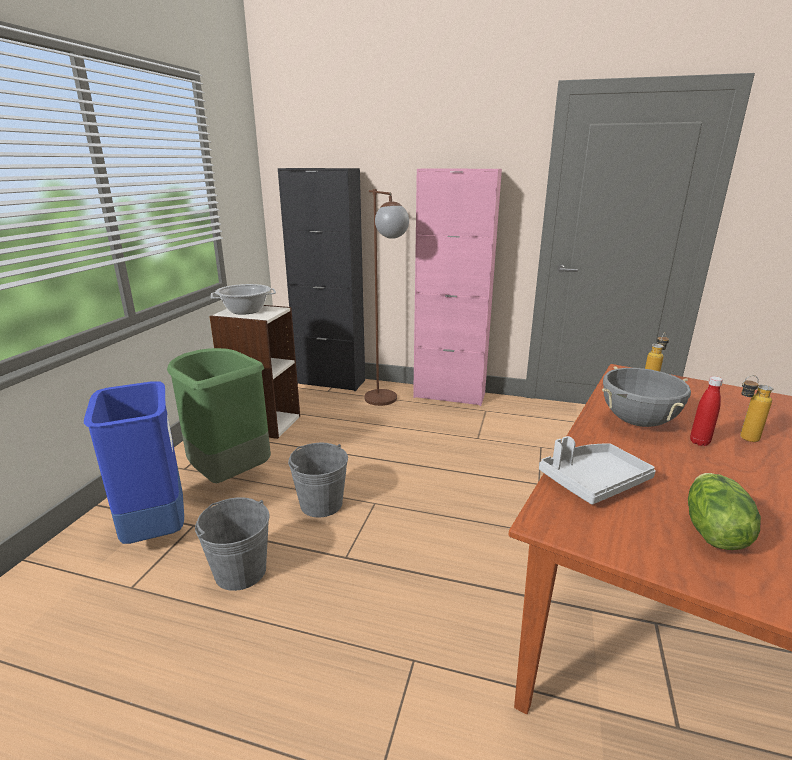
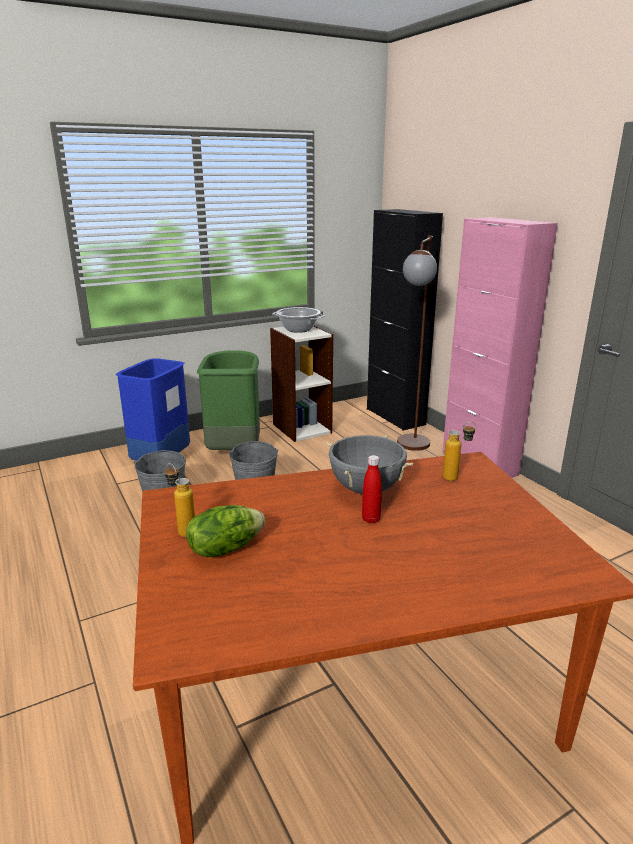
camera: 45 degrees right, 0 degrees up
grey tray [539,436,656,505] -> none
bottle [740,375,773,442] -> bottle moved to [165,463,195,537]

